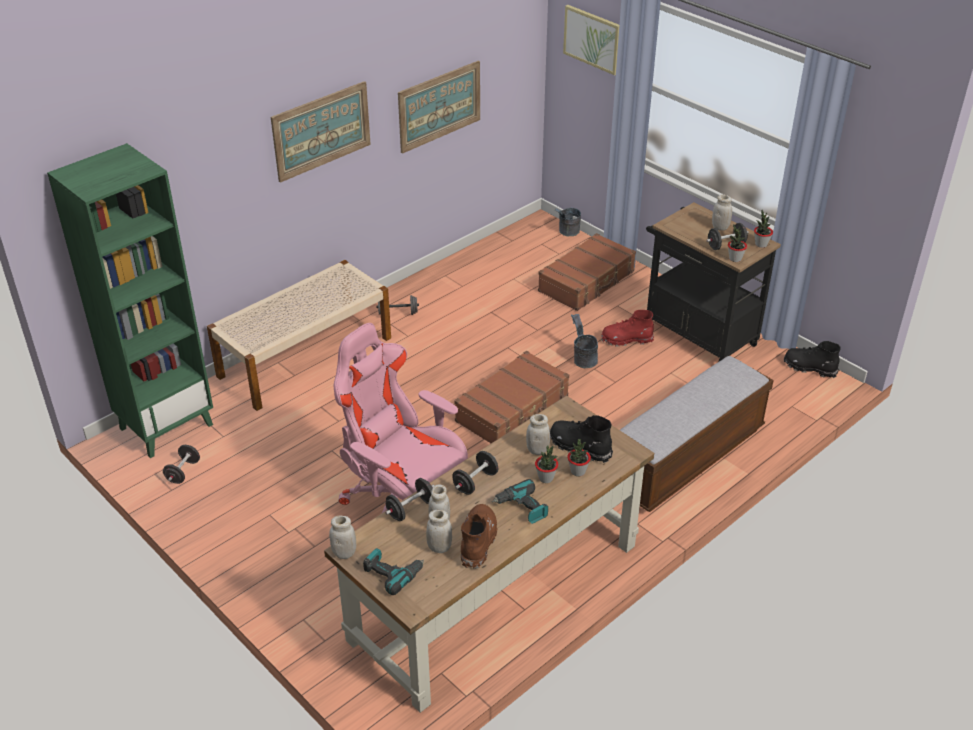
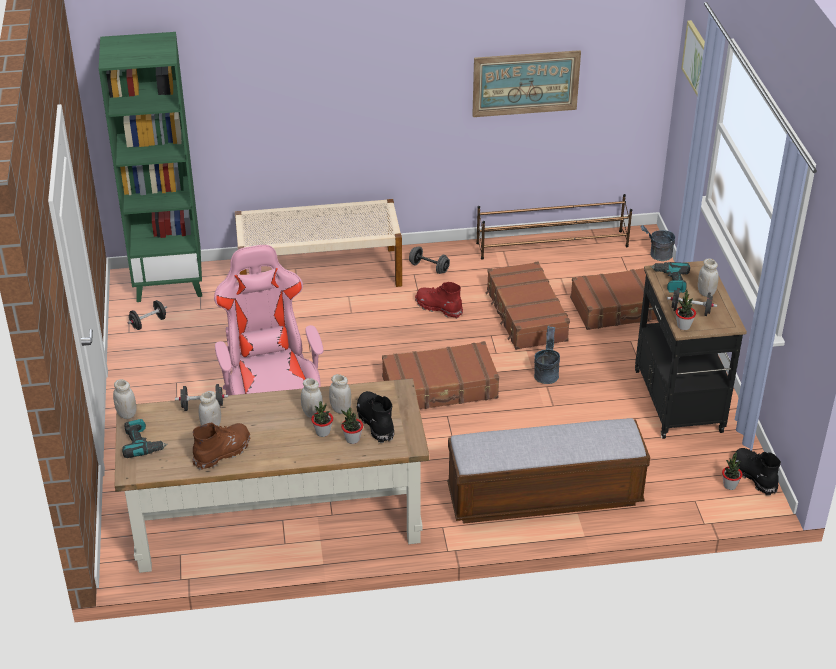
camera: 35 degrees right, 0 degrees up
picture [271,81,371,182] -> none
white jar [426,510,452,553] -> white jar moved to [301,378,323,418]
black dumbbell [452,451,498,495] -> none
power drill [492,479,548,524] -> power drill moved to [650,262,690,293]
red boot [601,310,654,347] -> red boot moved to [415,282,463,318]
potted plant [754,210,773,248] -> potted plant moved to [722,452,743,490]
none -> brown shoe rack [476,194,632,260]
none -> brown suitcase [486,262,570,350]

